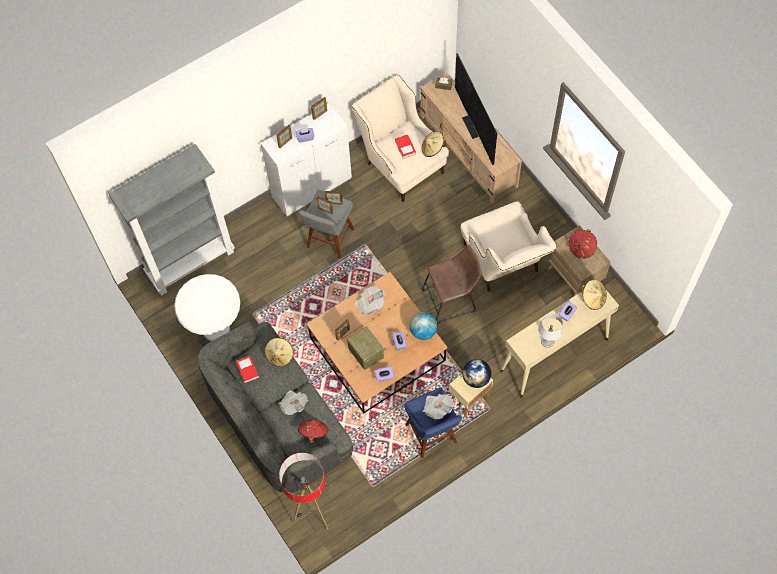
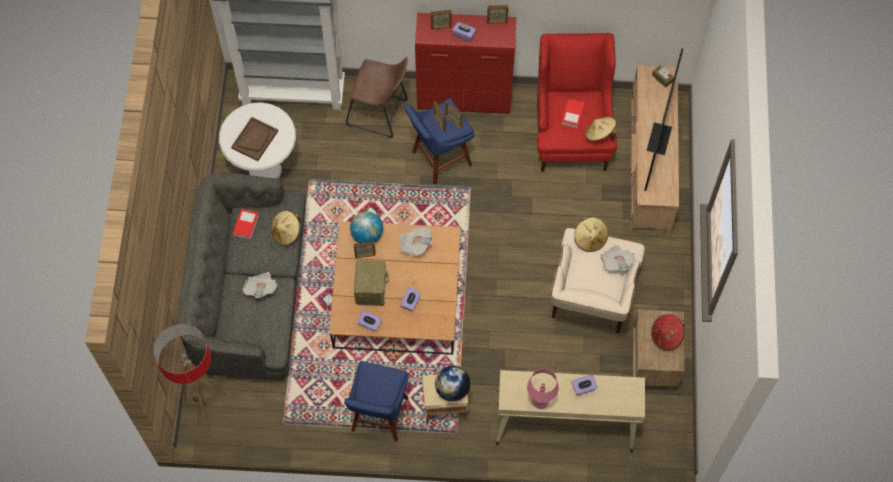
camera: 35 degrees right, 0 degrees up
white cabinet [261,103,352,216] -> red cabinet [415,13,516,114]
red hat [298,419,328,444] -> none
grey stool [299,190,354,259] -> blue stool [404,98,475,185]
beige armchair [351,75,449,202] -> red armchair [537,33,617,172]
globe [410,312,437,340] -> globe moved to [350,211,383,243]
brown stool [422,245,481,324] -> brown stool moved to [346,57,408,138]
newspaper [423,394,453,419] -> newspaper moved to [600,245,635,271]
grey table lamp [538,313,563,348] -> pink table lamp [527,368,559,409]
beige hat [581,280,607,310] -> beige hat moved to [574,216,608,252]
none -> brown tray [231,117,278,161]

